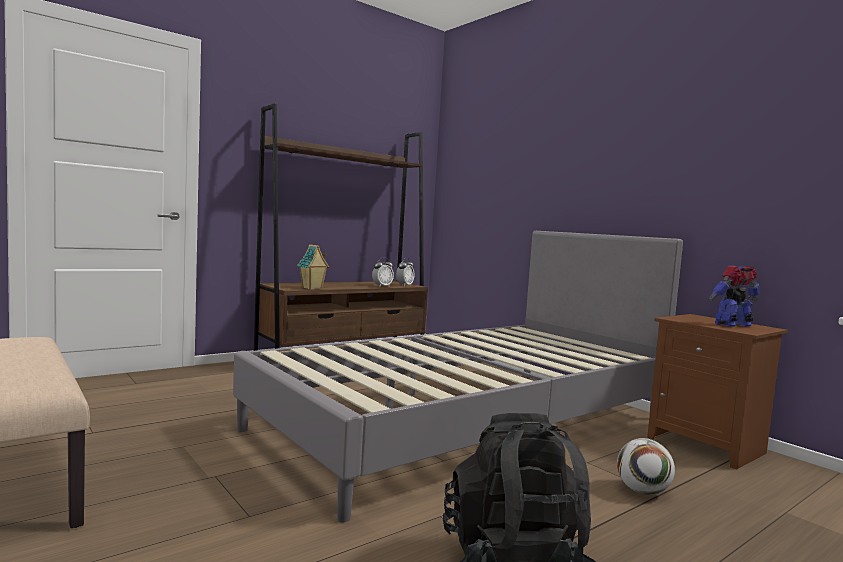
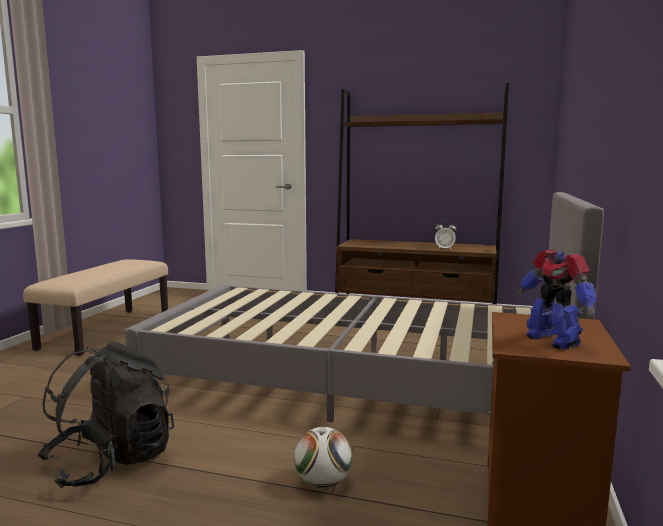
camera: 55 degrees right, 5 degrees up
toy house [297,244,329,289] -> none
alarm clock [396,258,414,287] -> none
toy robot [709,265,760,327] -> toy robot turned 150 degrees counterclockwise [516,250,597,350]

